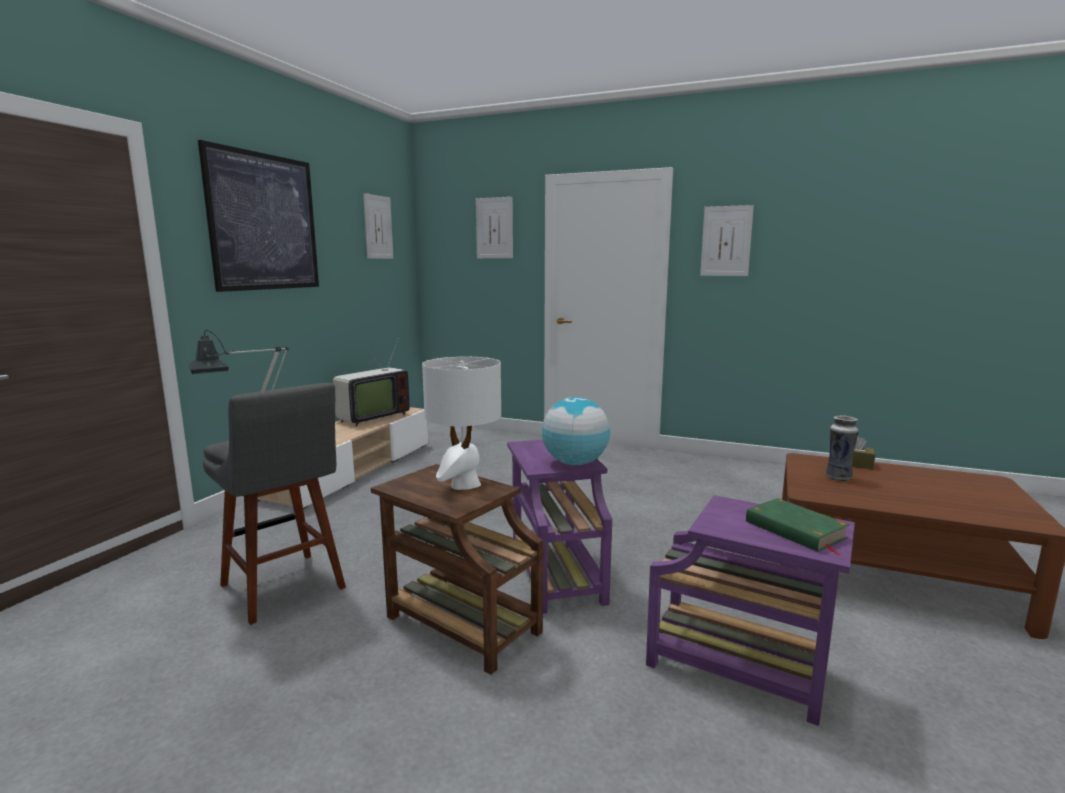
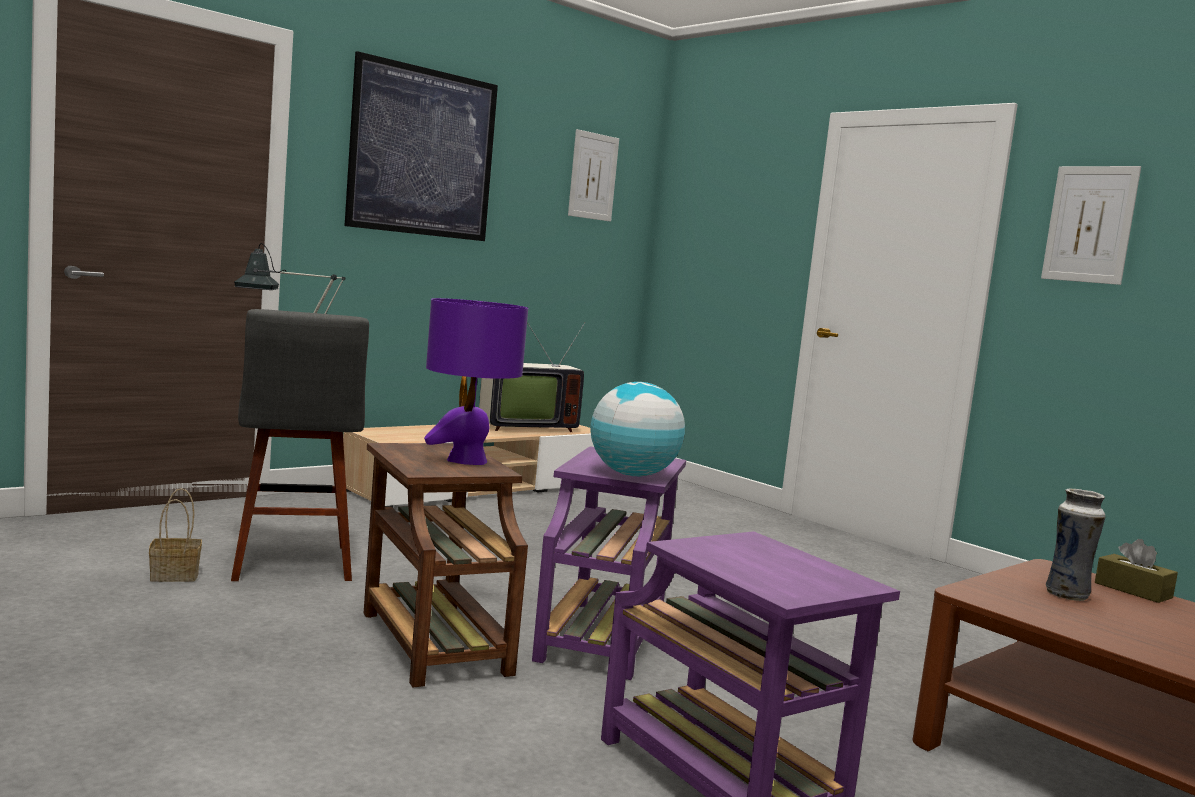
camera: 25 degrees right, 5 degrees down
white table lamp [422,357,501,490] -> purple table lamp [424,298,528,465]
picture [476,197,513,258] -> none
green book [746,498,850,555] -> none
none -> basket [149,488,202,582]

